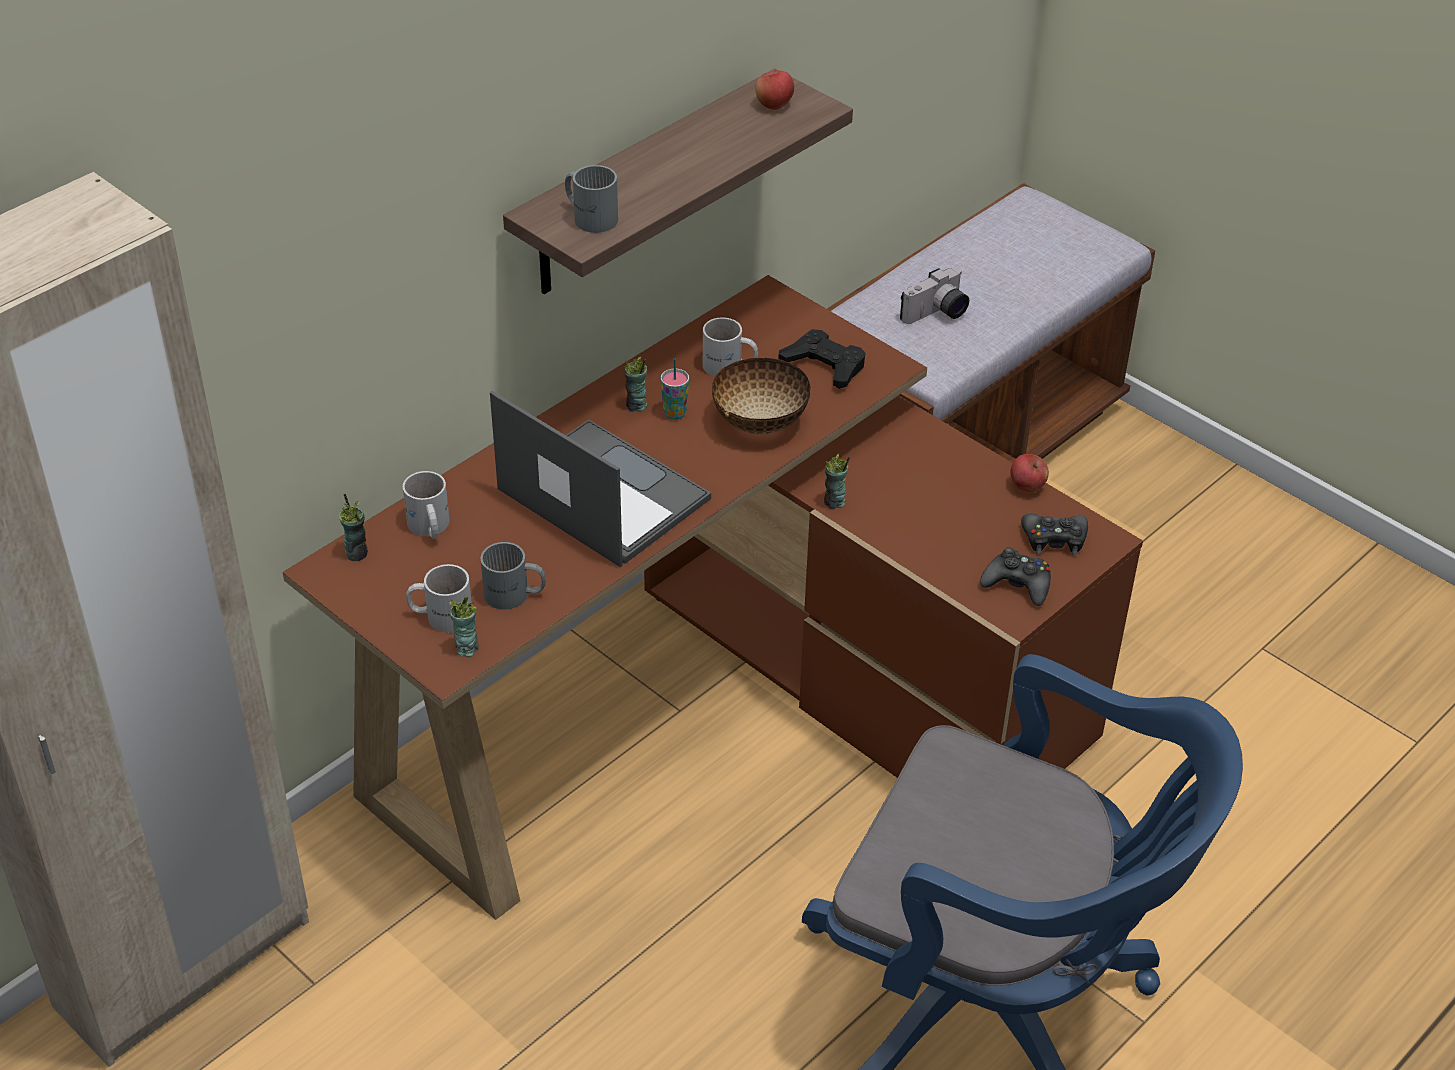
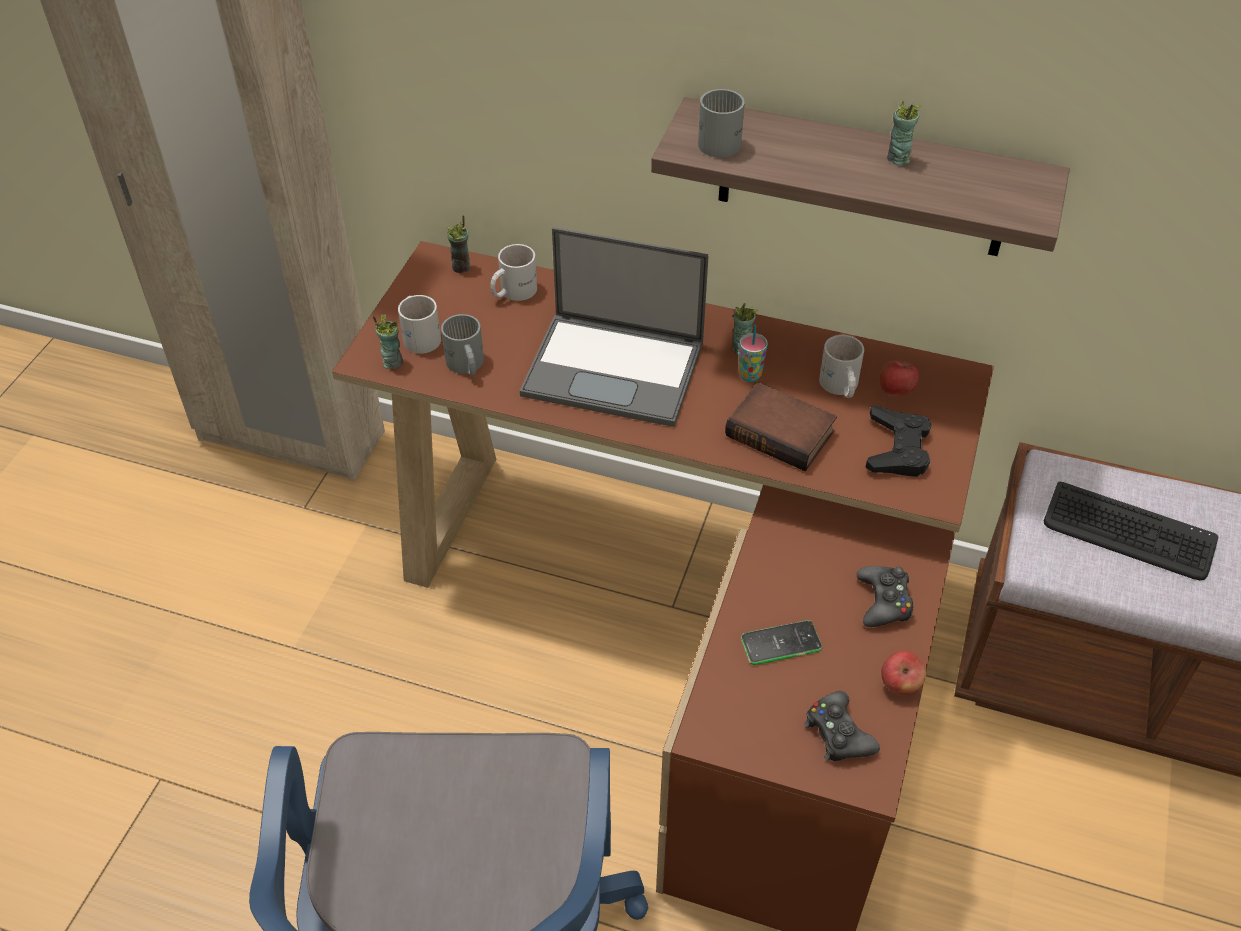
camera: 65 degrees right, 5 degrees up
laptop [490,391,711,567] -> laptop turned 90 degrees clockwise [520,227,709,427]
bowl [712,357,810,434] -> book [725,382,837,471]
apple [755,70,794,110] -> apple moved to [880,360,919,397]
cup [824,454,850,509] -> cup moved to [887,101,921,166]
camera [900,267,969,324] -> keyboard [1044,482,1219,580]
black game controller [980,547,1051,606] -> black game controller moved to [857,566,913,627]
none -> phone [741,620,822,665]

